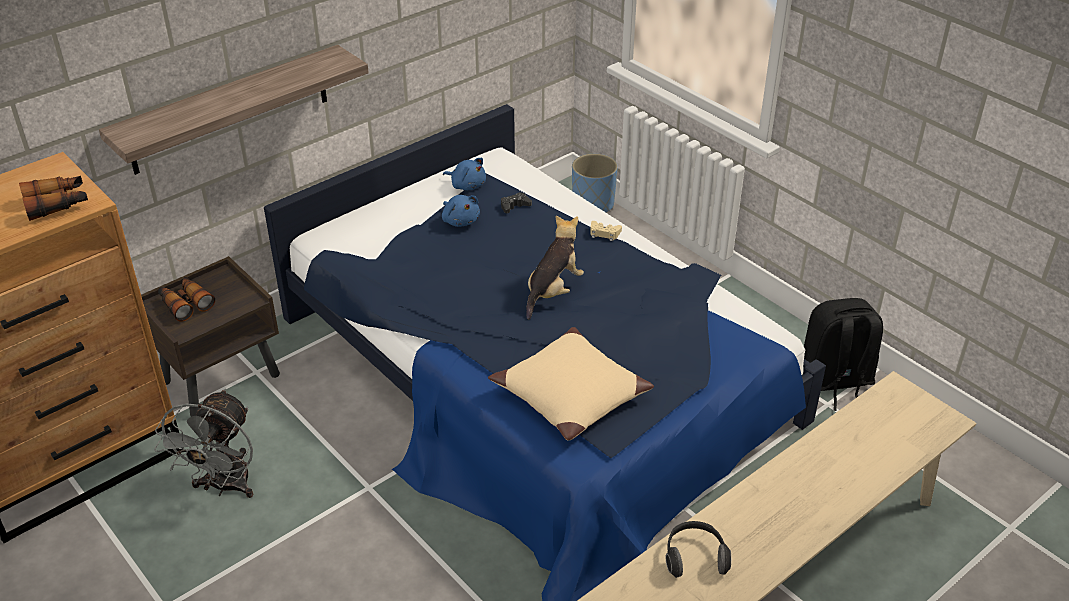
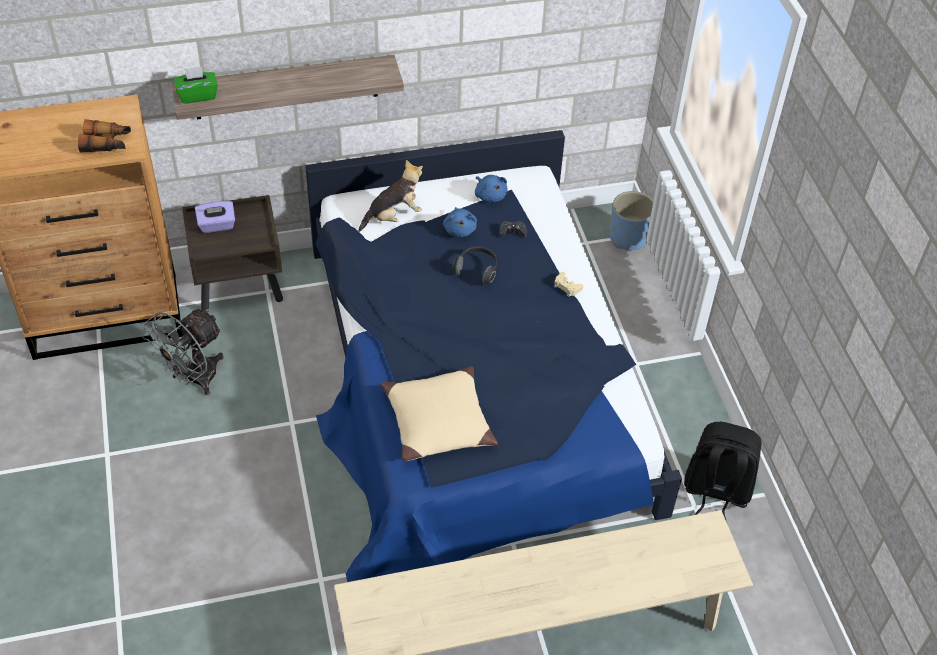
camera: 25 degrees right, 10 degrees up
binoculars [158,277,215,322] -> purple tissue box [195,201,235,233]
plush toy [526,216,584,319] -> plush toy moved to [358,160,423,232]
headphones [666,521,731,578] -> headphones moved to [453,246,497,285]
none -> green tissue box [174,67,218,104]

